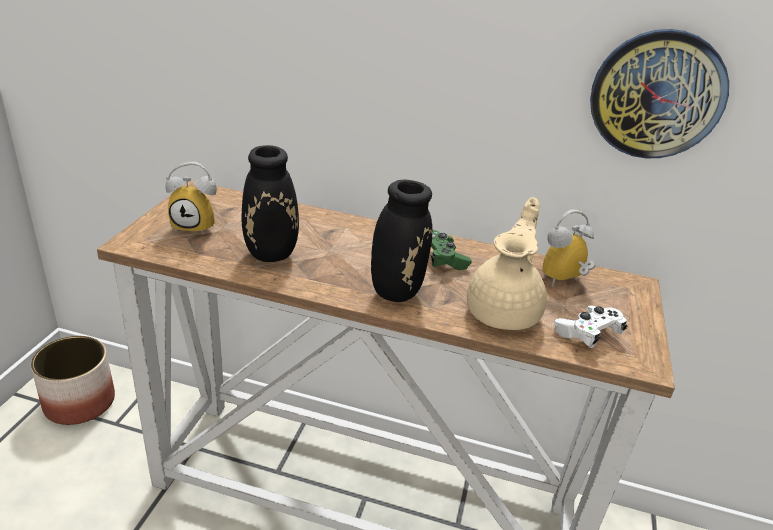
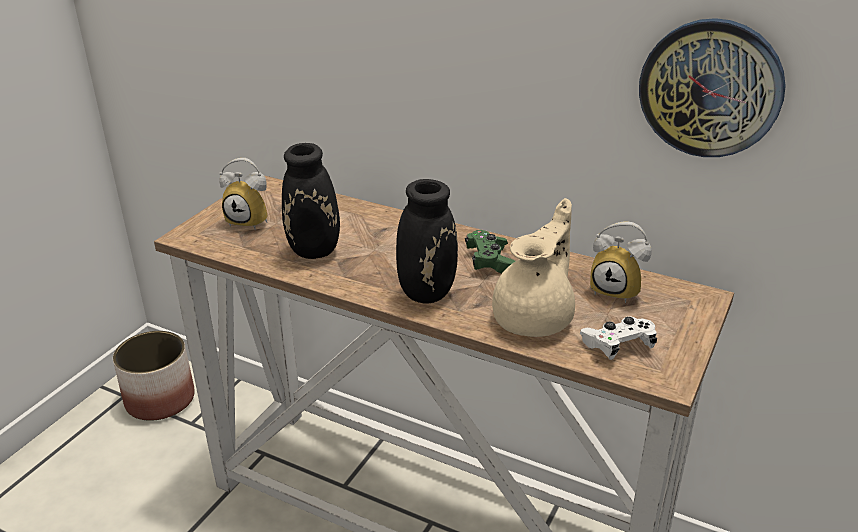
camera: 15 degrees right, 0 degrees up
alarm clock [542,209,596,286] -> alarm clock turned 135 degrees counterclockwise [590,222,652,303]

